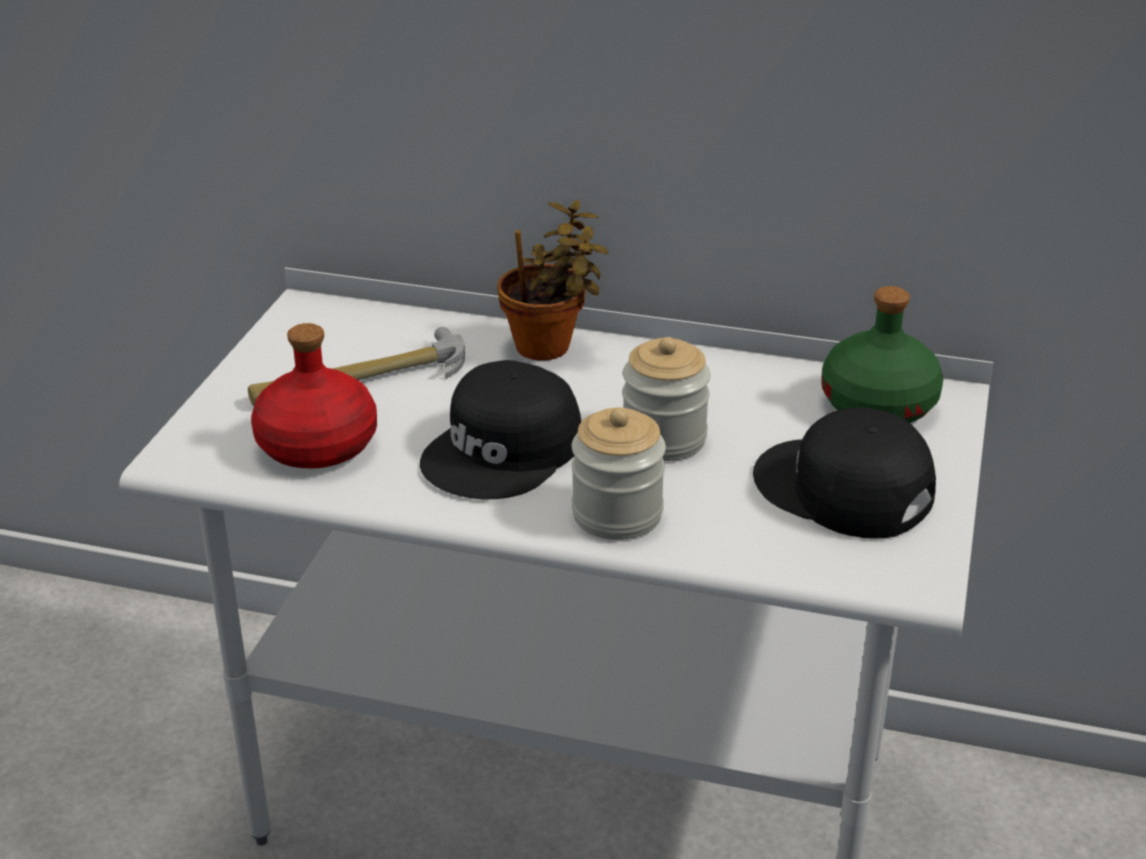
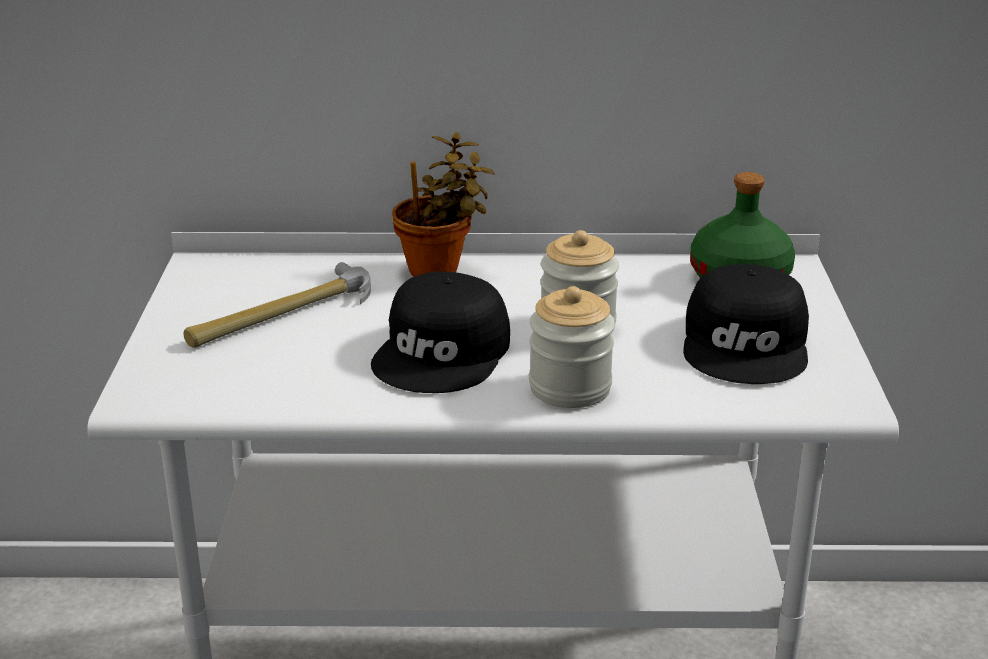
camera: 15 degrees left, 5 degrees down
red bottle [251,323,377,468] -> none
black cap [753,407,936,538] -> black cap turned 105 degrees counterclockwise [683,264,809,384]

